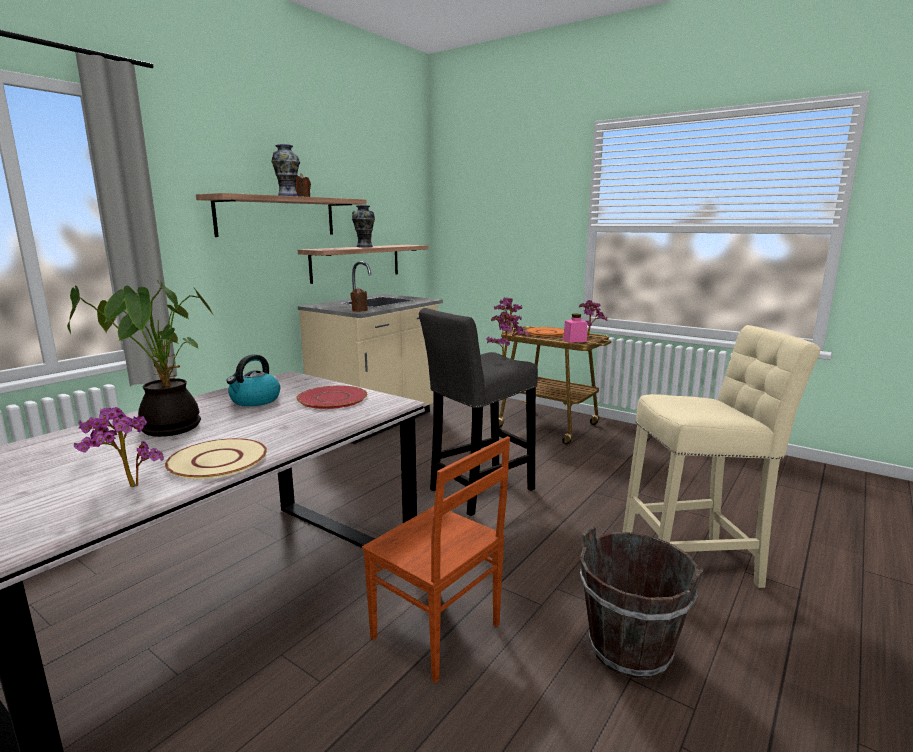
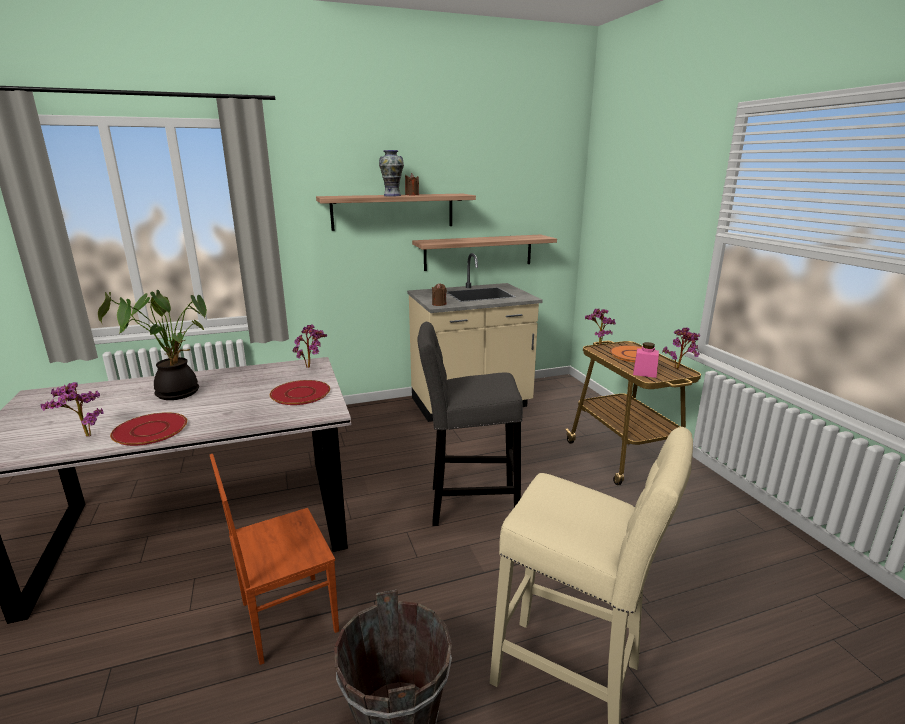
camera: 35 degrees right, 5 degrees up
beige plate [165,438,267,479] -> red plate [110,412,187,446]
kettle [226,354,280,406] -> none
vase [352,205,375,247] -> none
brown chair [362,436,510,683] -> brown chair turned 75 degrees clockwise [210,454,339,665]
potted plant [486,311,529,357] -> potted plant moved to [293,324,327,368]

